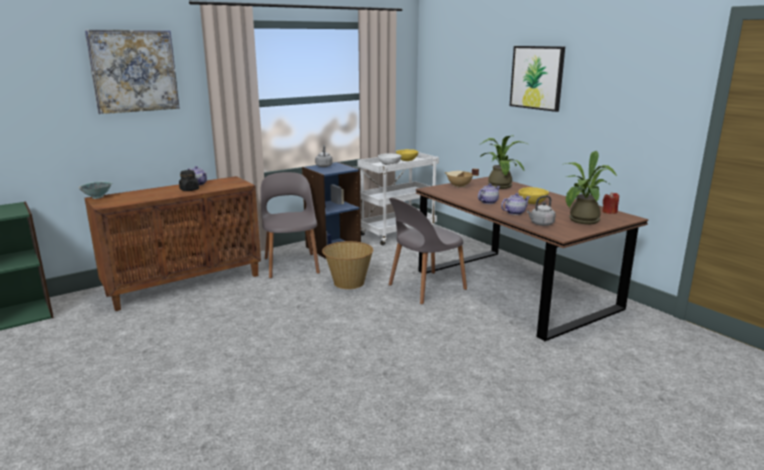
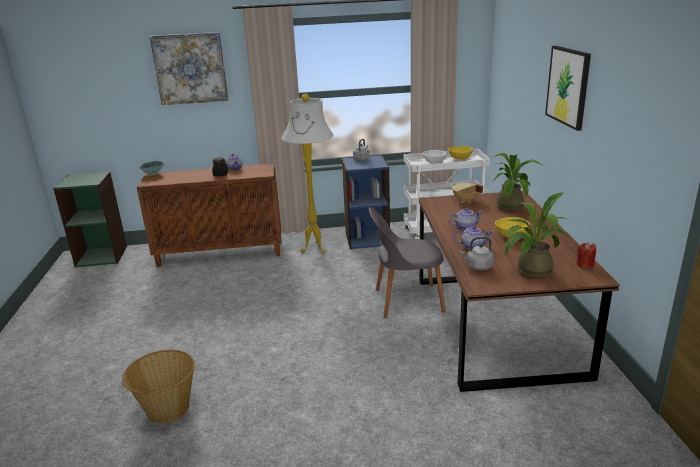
camera: 30 degrees right, 5 degrees up
grey chair [260,172,320,278] -> white floor lamp [282,94,334,254]
basket [322,241,373,289] -> basket moved to [122,350,195,424]

